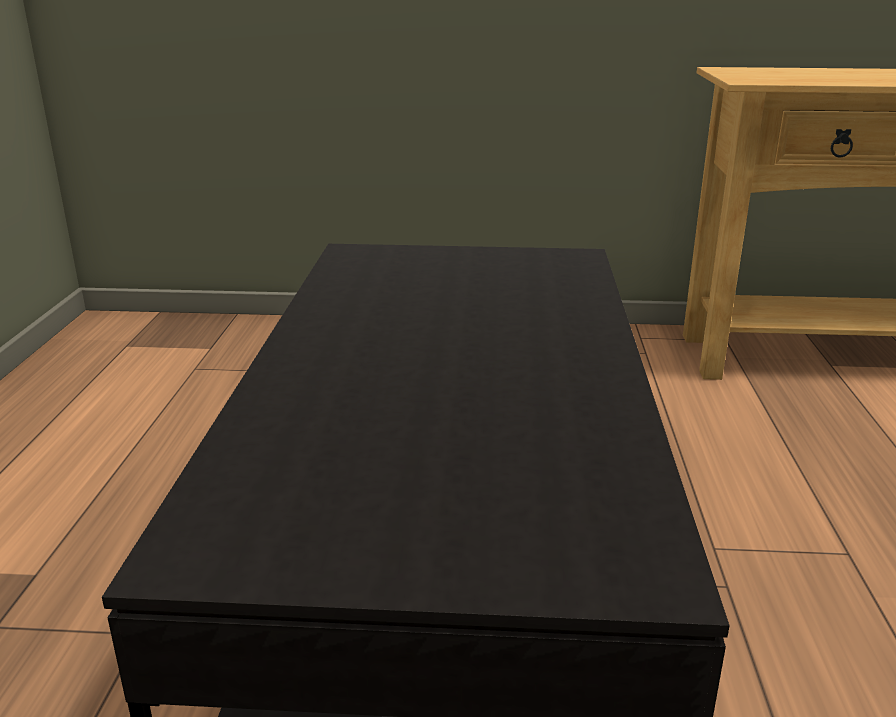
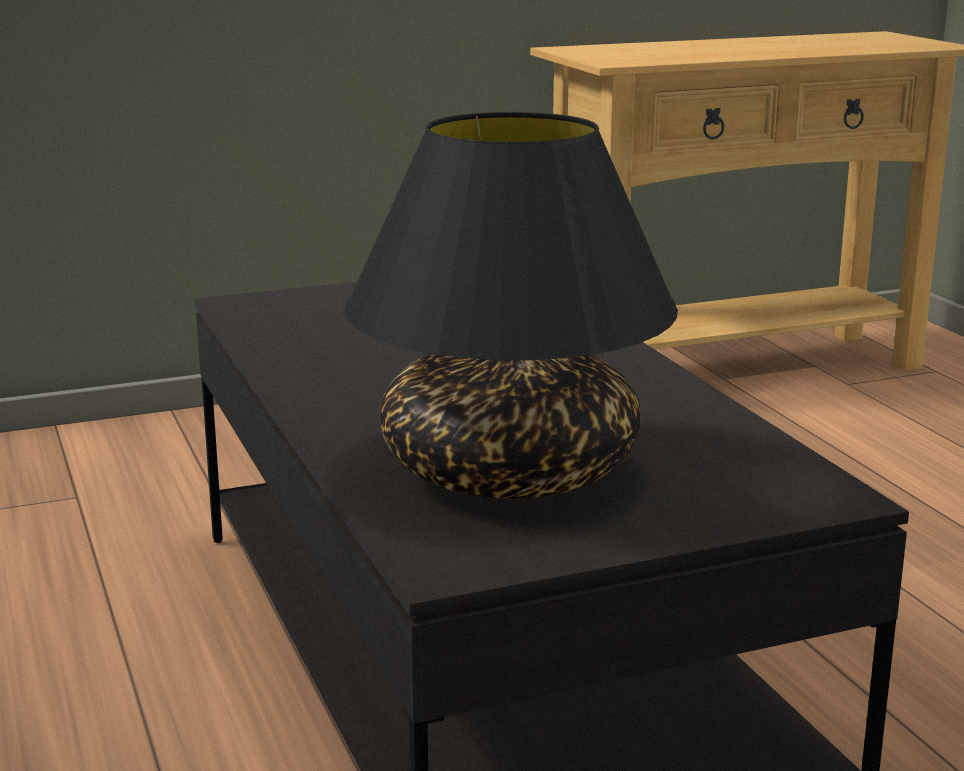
camera: 25 degrees left, 5 degrees down
none -> black table lamp [345,112,678,499]

